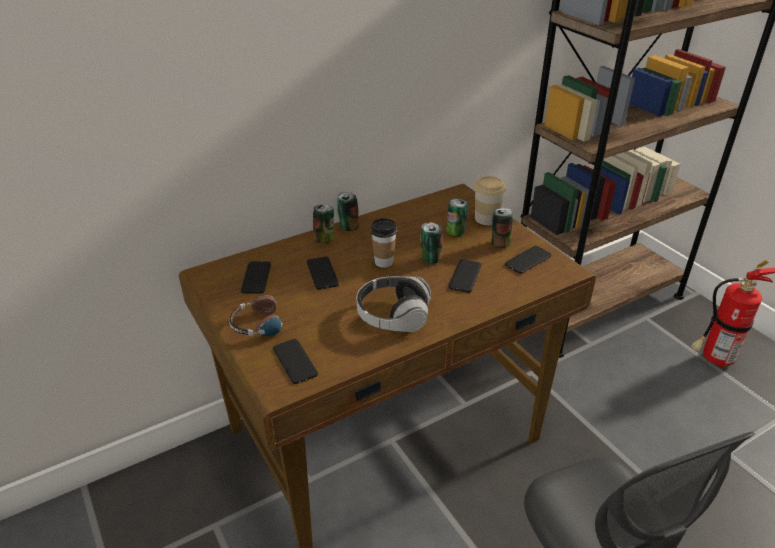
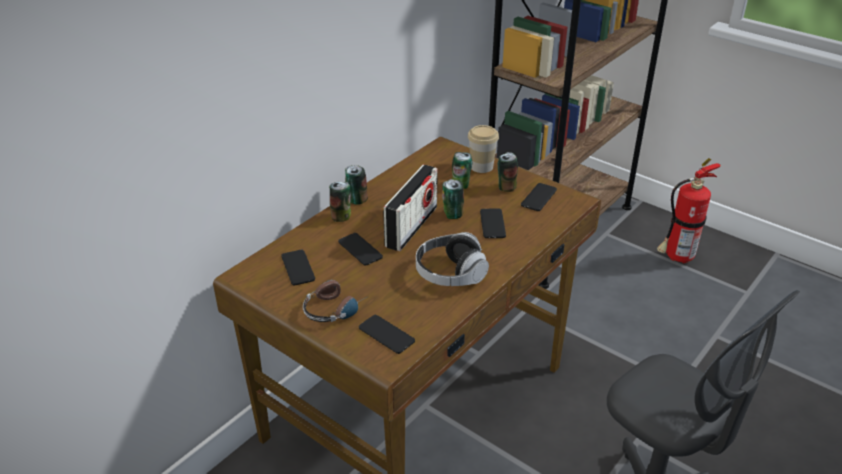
camera: 20 degrees left, 0 degrees up
cup [370,218,397,268] -> radio [383,165,438,251]

